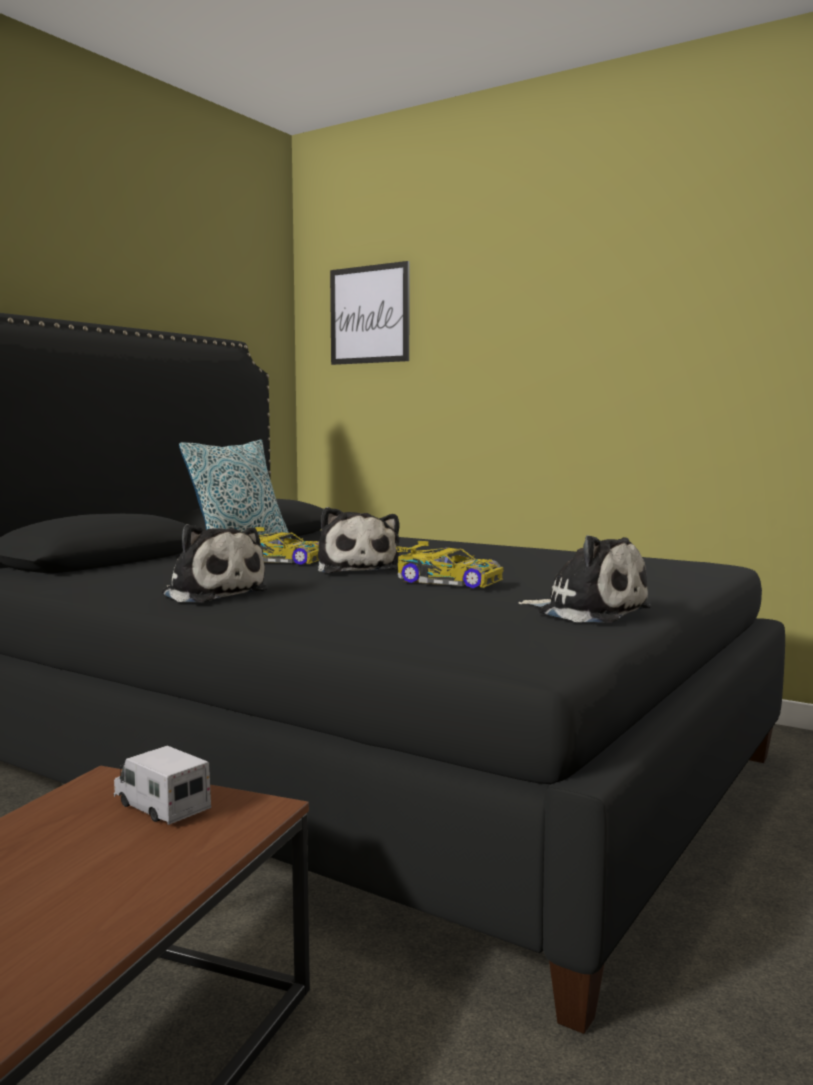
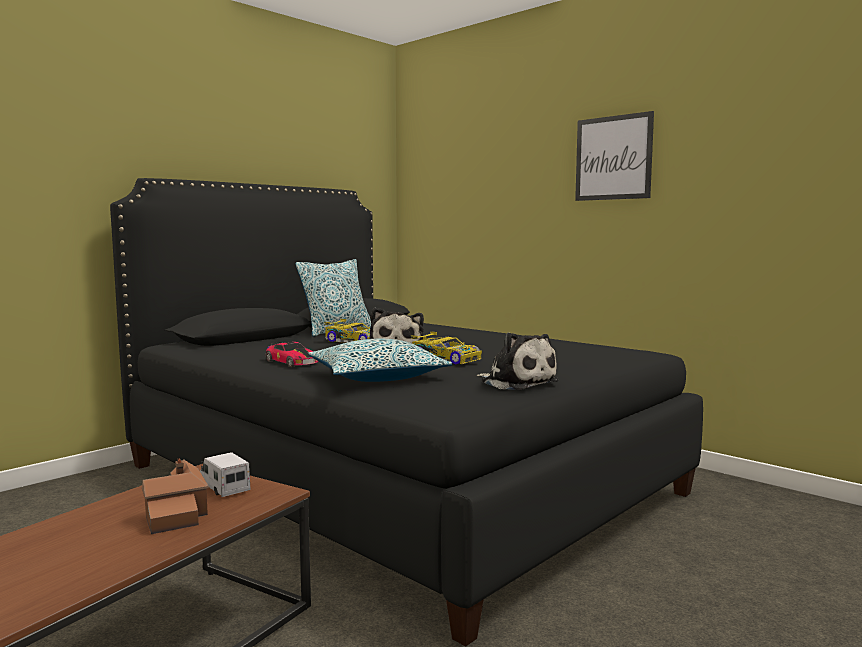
camera: 10 degrees right, 0 degrees up
plush toy [162,524,268,602] -> toy car [266,342,318,367]
picture [330,261,409,365] -> picture moved to [575,111,654,201]
none -> toy house [142,459,209,534]
none -> pillow [308,339,453,382]

